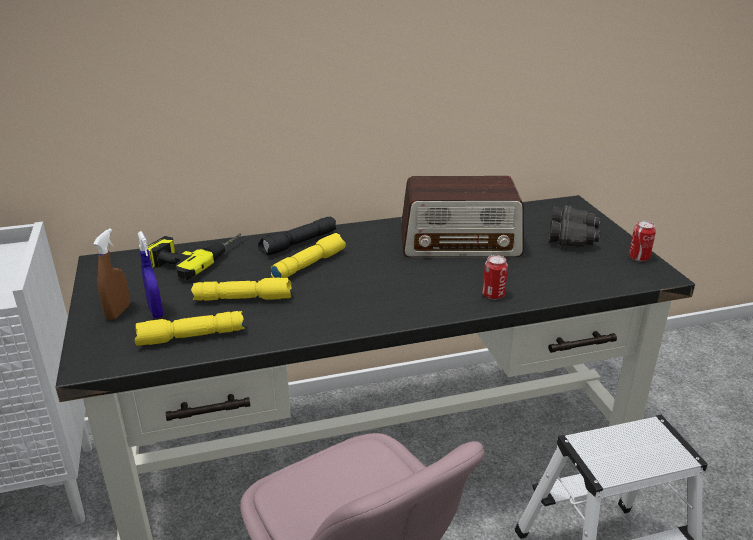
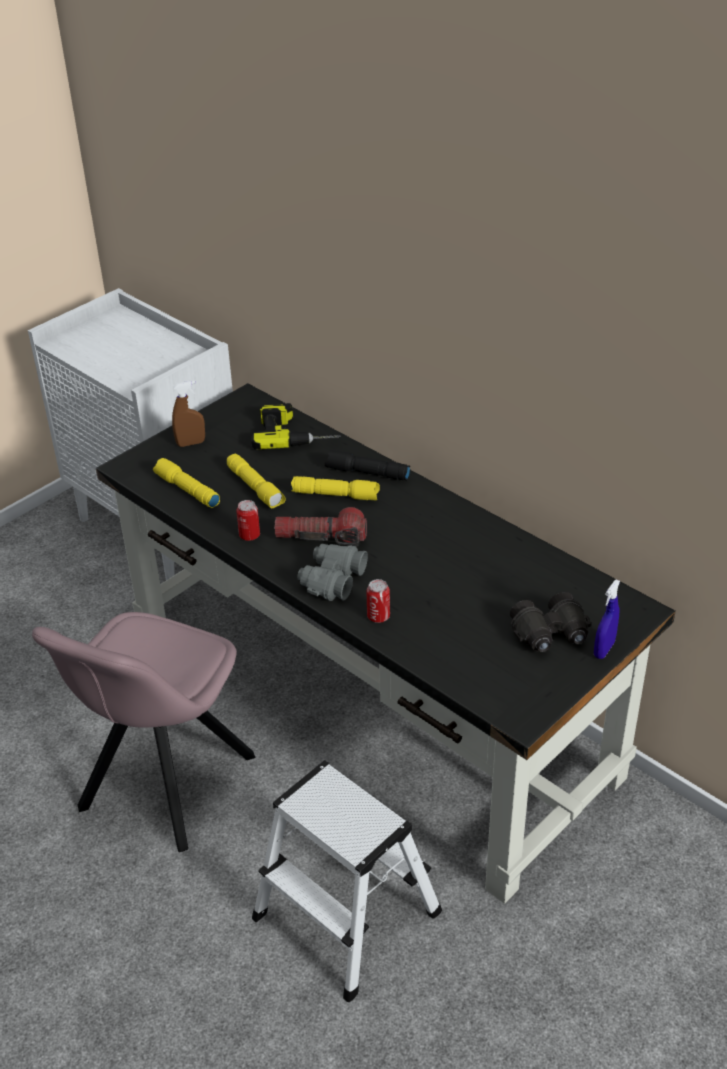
camera: 60 degrees right, 10 degrees up
blue spray bottle [138,231,163,318] -> blue spray bottle moved to [594,580,620,659]
radio [401,176,524,257] -> none
can [629,221,656,261] -> can moved to [236,500,260,541]
none -> flashlight [274,507,367,547]
none -> grey binoculars [297,544,368,601]

